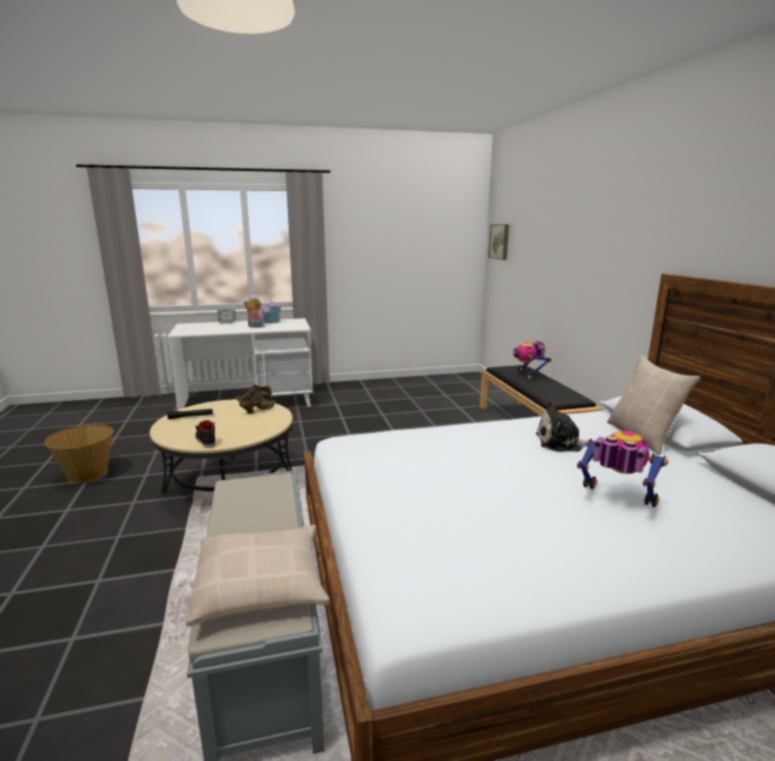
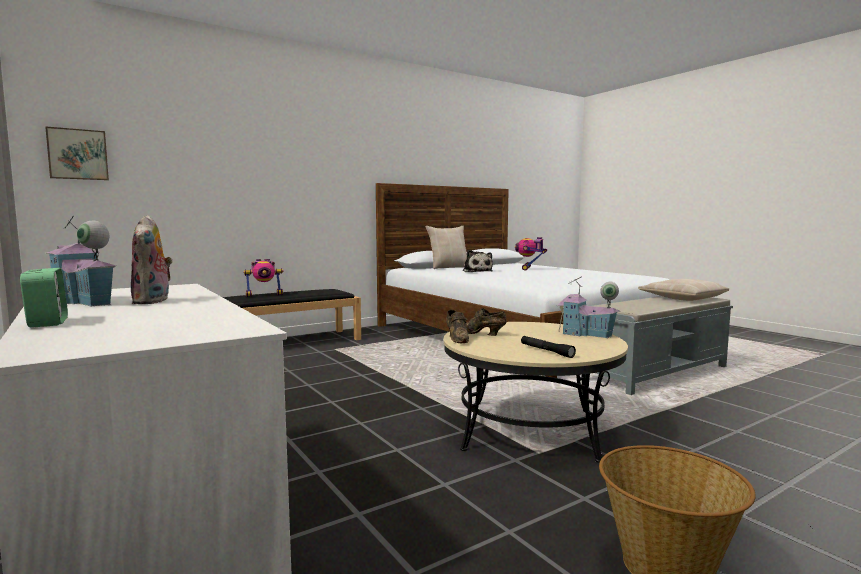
camera: 110 degrees left, 10 degrees down
black shoe [195,420,216,448] -> toy house [557,276,619,338]

